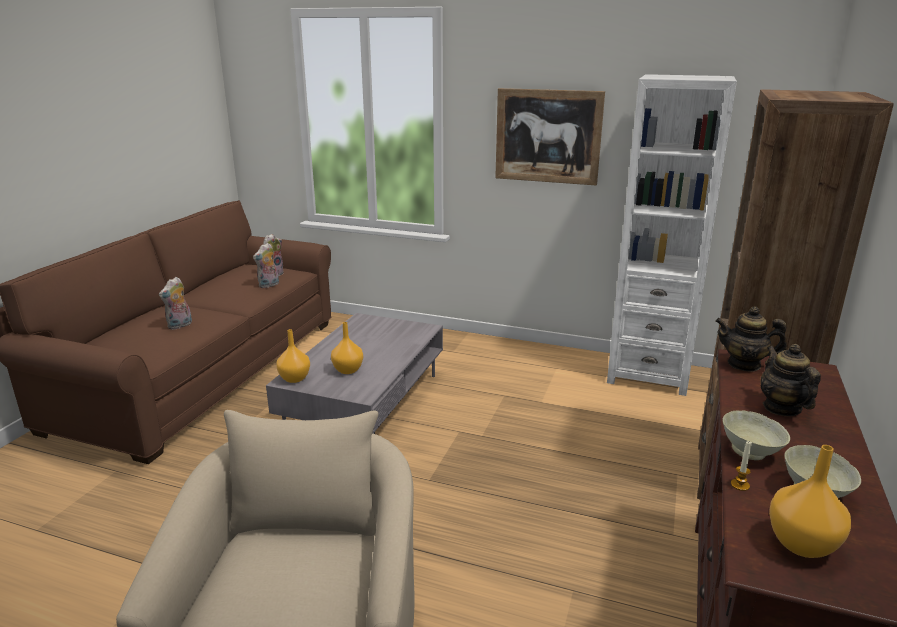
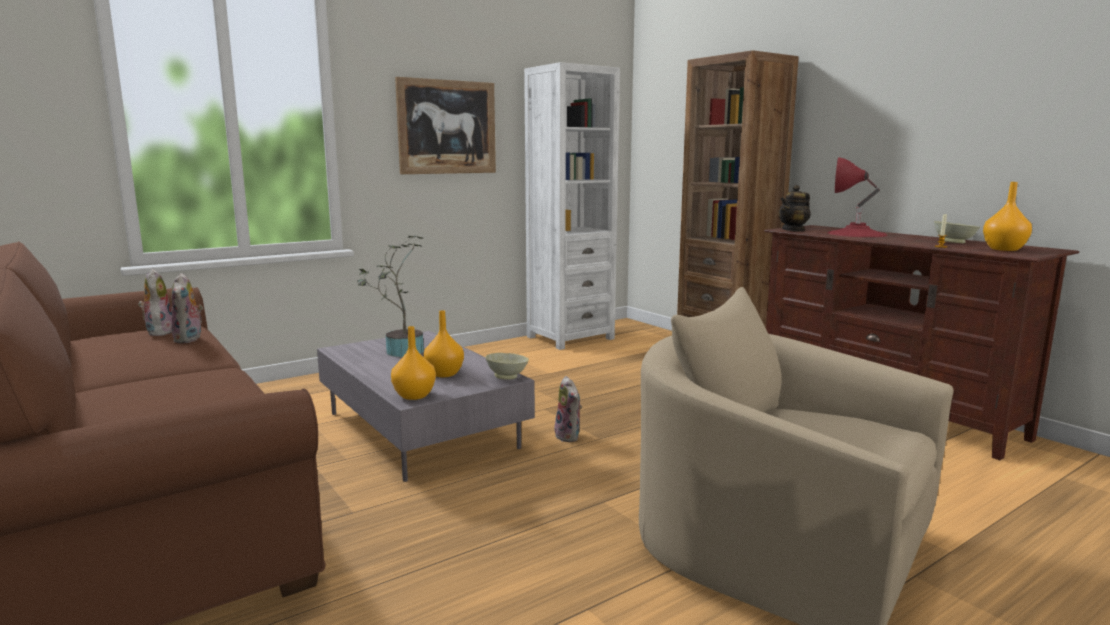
camera: 55 degrees left, 10 degrees down
plush toy [159,277,192,330] -> plush toy moved to [555,376,582,442]
beige bowl [723,410,790,460] -> beige bowl moved to [485,353,529,380]
teapot [760,344,821,416] -> red table lamp [828,157,887,237]
none -> potted plant [357,236,424,357]

